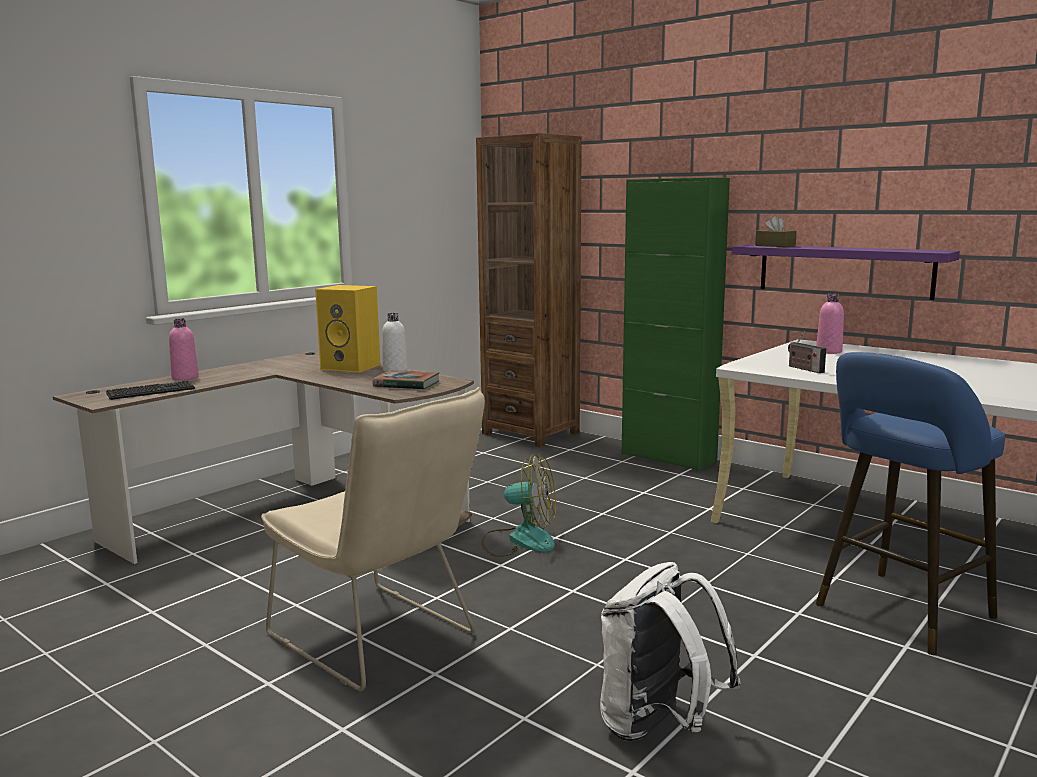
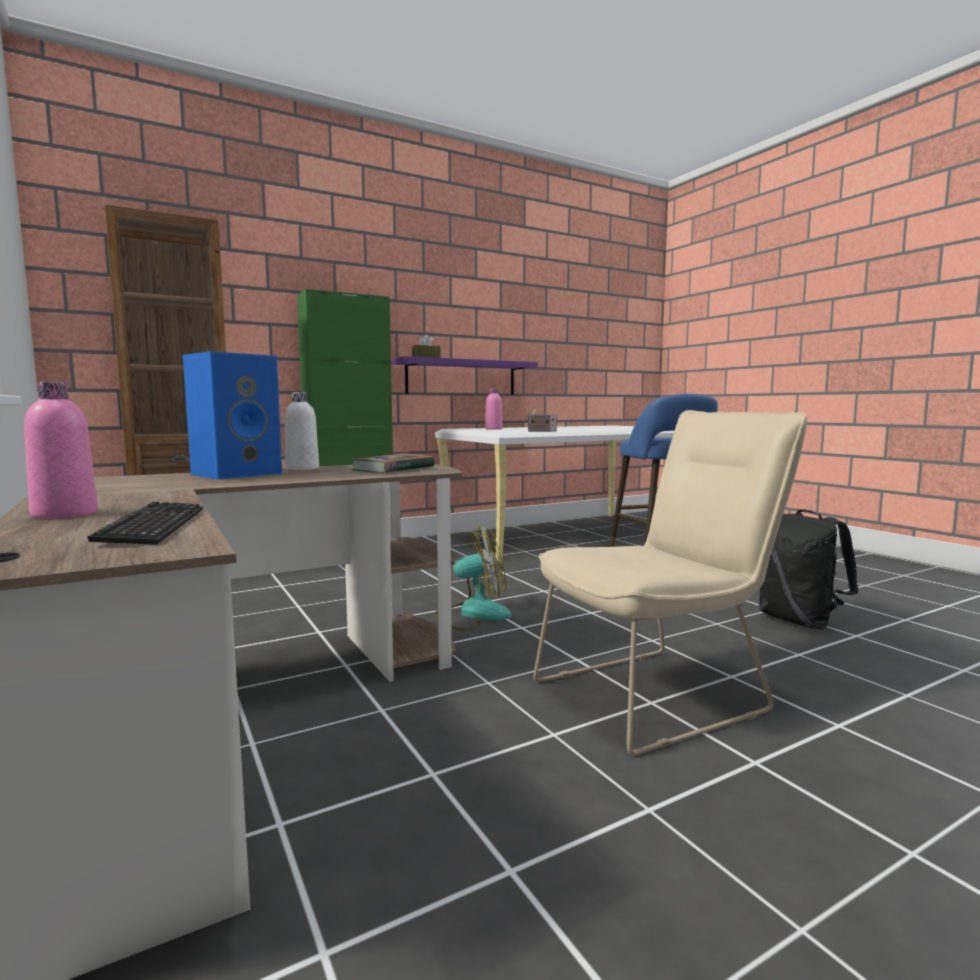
camera: 70 degrees left, 5 degrees down
yellow speaker [315,285,381,373] -> blue speaker [183,351,282,480]
fan [482,454,556,557] -> fan turned 45 degrees clockwise [434,526,512,630]
white backpack [600,562,741,741] -> black backpack [759,510,858,630]

